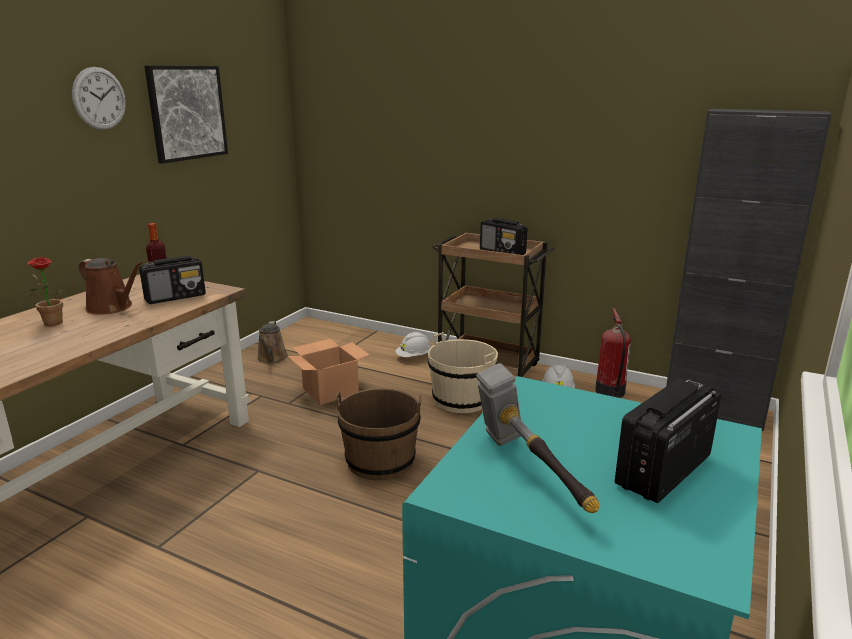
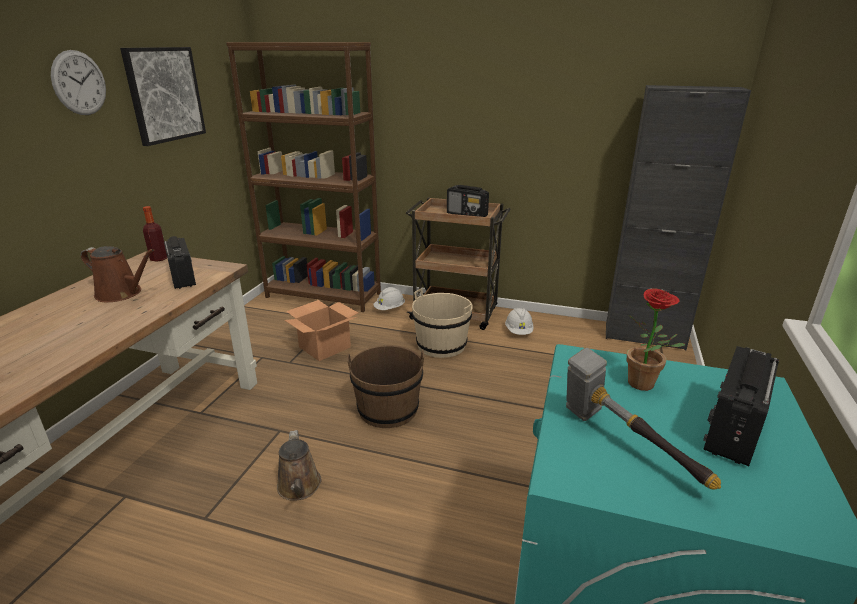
camera: 10 degrees left, 5 degrees up
potted plant [27,257,74,326] -> potted plant moved to [627,288,685,391]
radio [139,255,206,304] -> radio turned 75 degrees counterclockwise [164,236,196,289]
brown watering can [257,321,288,364] -> brown watering can moved to [277,430,321,501]
fire extinguisher [595,308,631,398] -> none
none -> brown bookcase [226,42,381,312]

